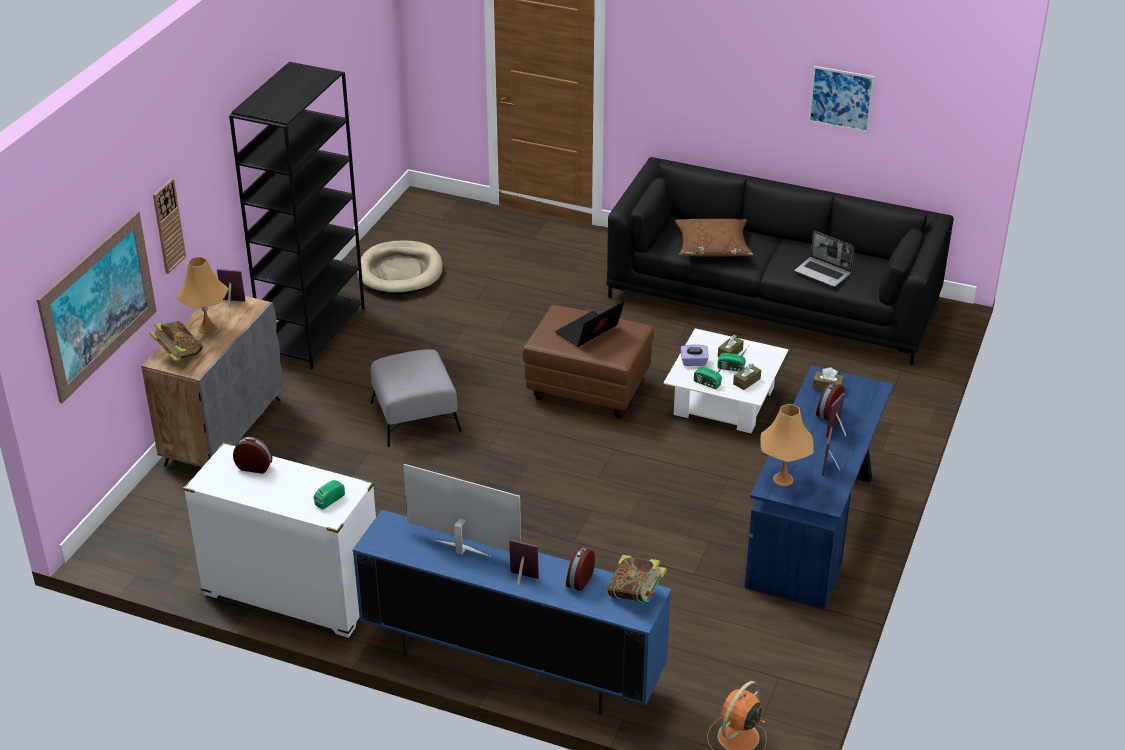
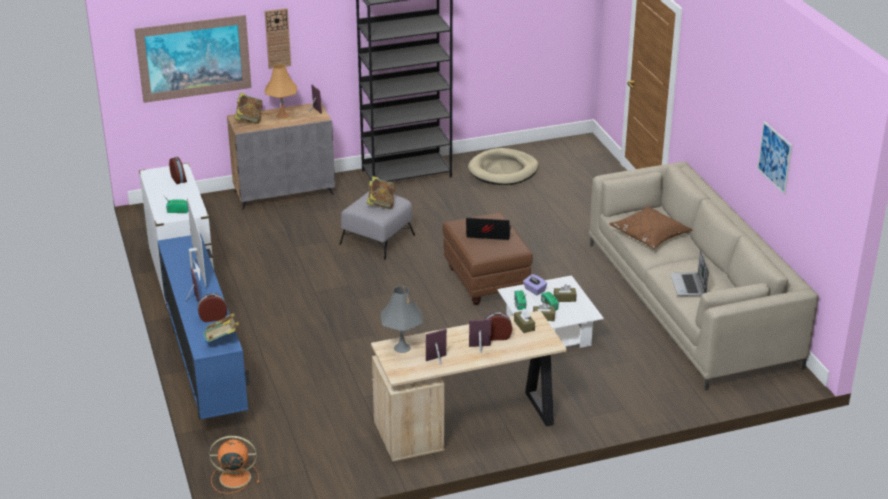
camera: 50 degrees right, 5 degrees down
black sofa [606,157,954,365] -> beige sofa [589,161,819,391]
blue desk [745,365,893,609] -> beige desk [371,311,567,462]
orange table lamp [760,404,814,486] -> grey table lamp [381,286,423,353]
none -> book [367,176,395,209]

